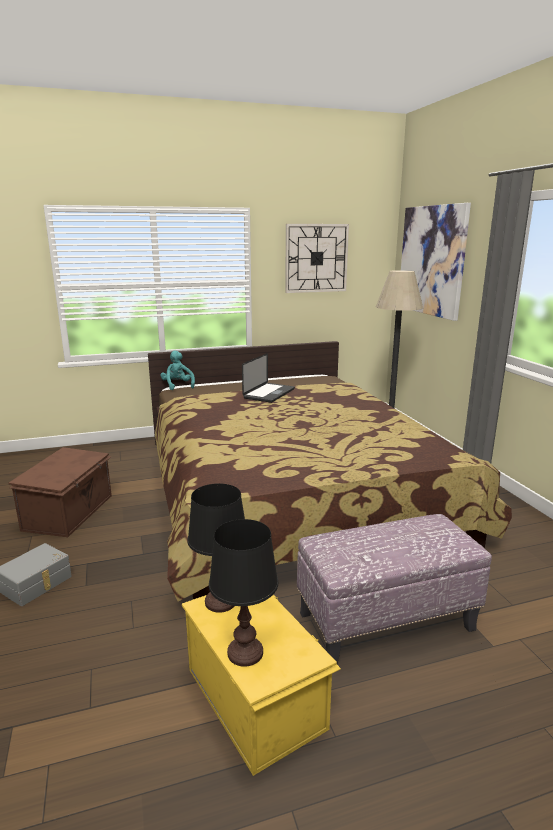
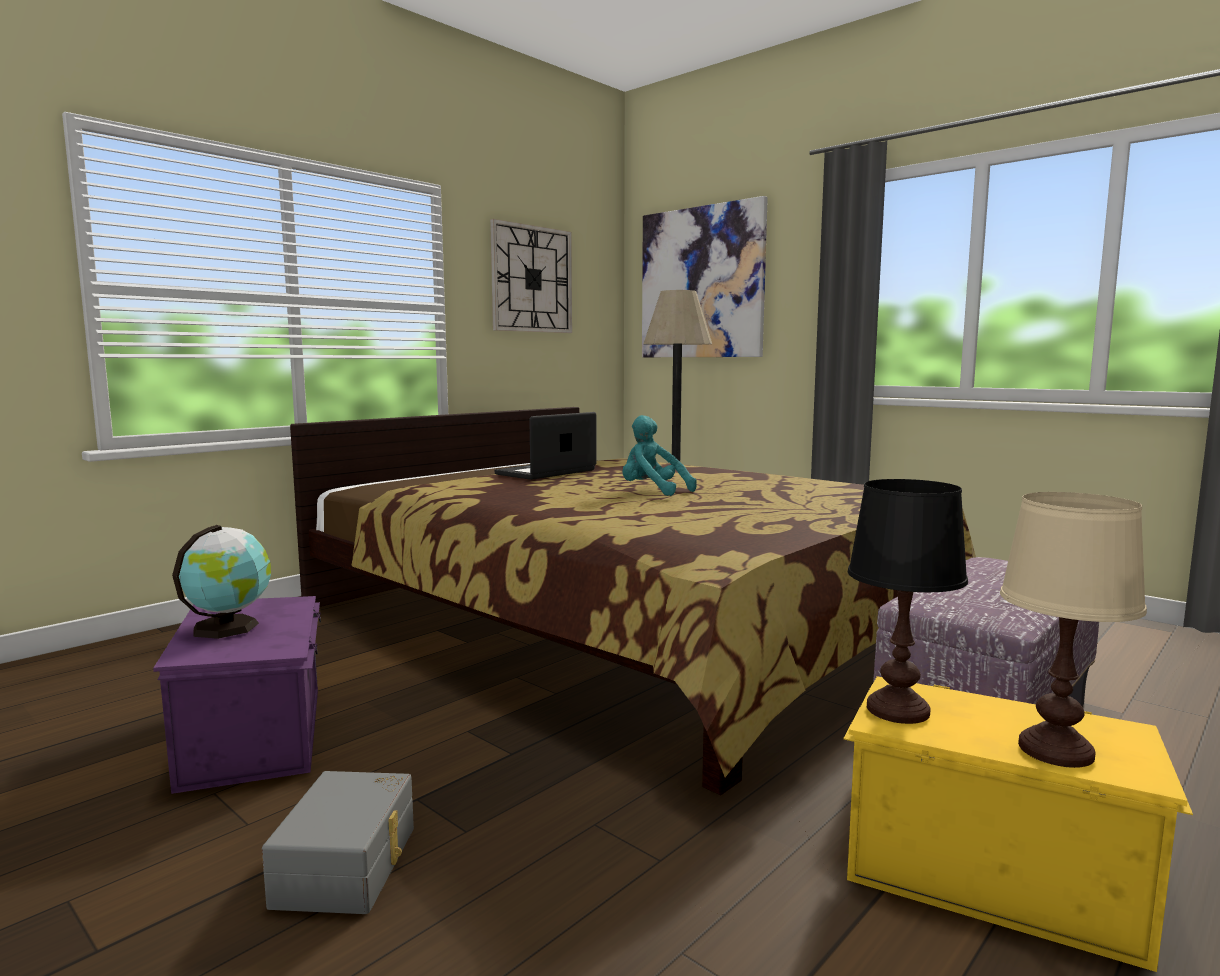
camera: 30 degrees left, 10 degrees down
brown storage box [8,447,112,537] -> purple storage box [153,596,321,794]
turquoise plush toy [160,351,195,390] -> turquoise plush toy moved to [622,415,697,496]
black table lamp [209,519,278,667] -> beige table lamp [1000,492,1147,768]
laptop [242,353,295,403] -> laptop turned 135 degrees counterclockwise [494,412,597,480]
none -> globe [172,525,271,639]

